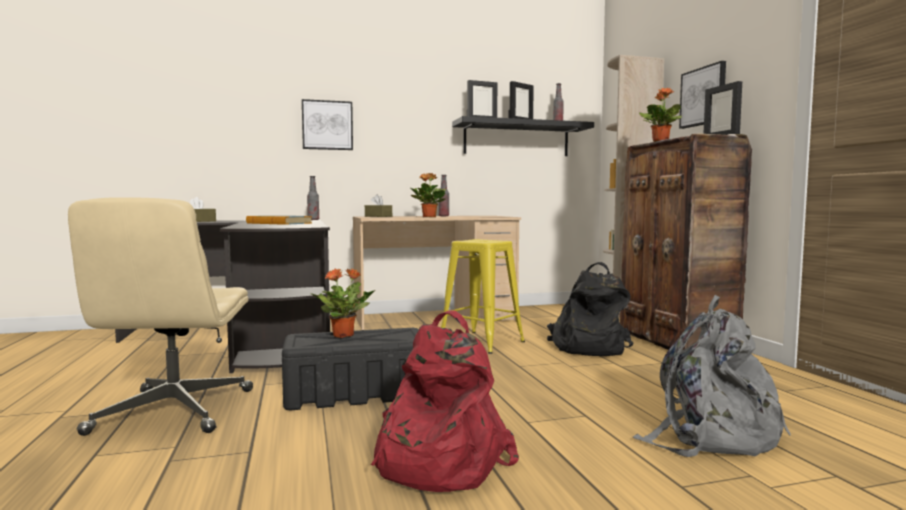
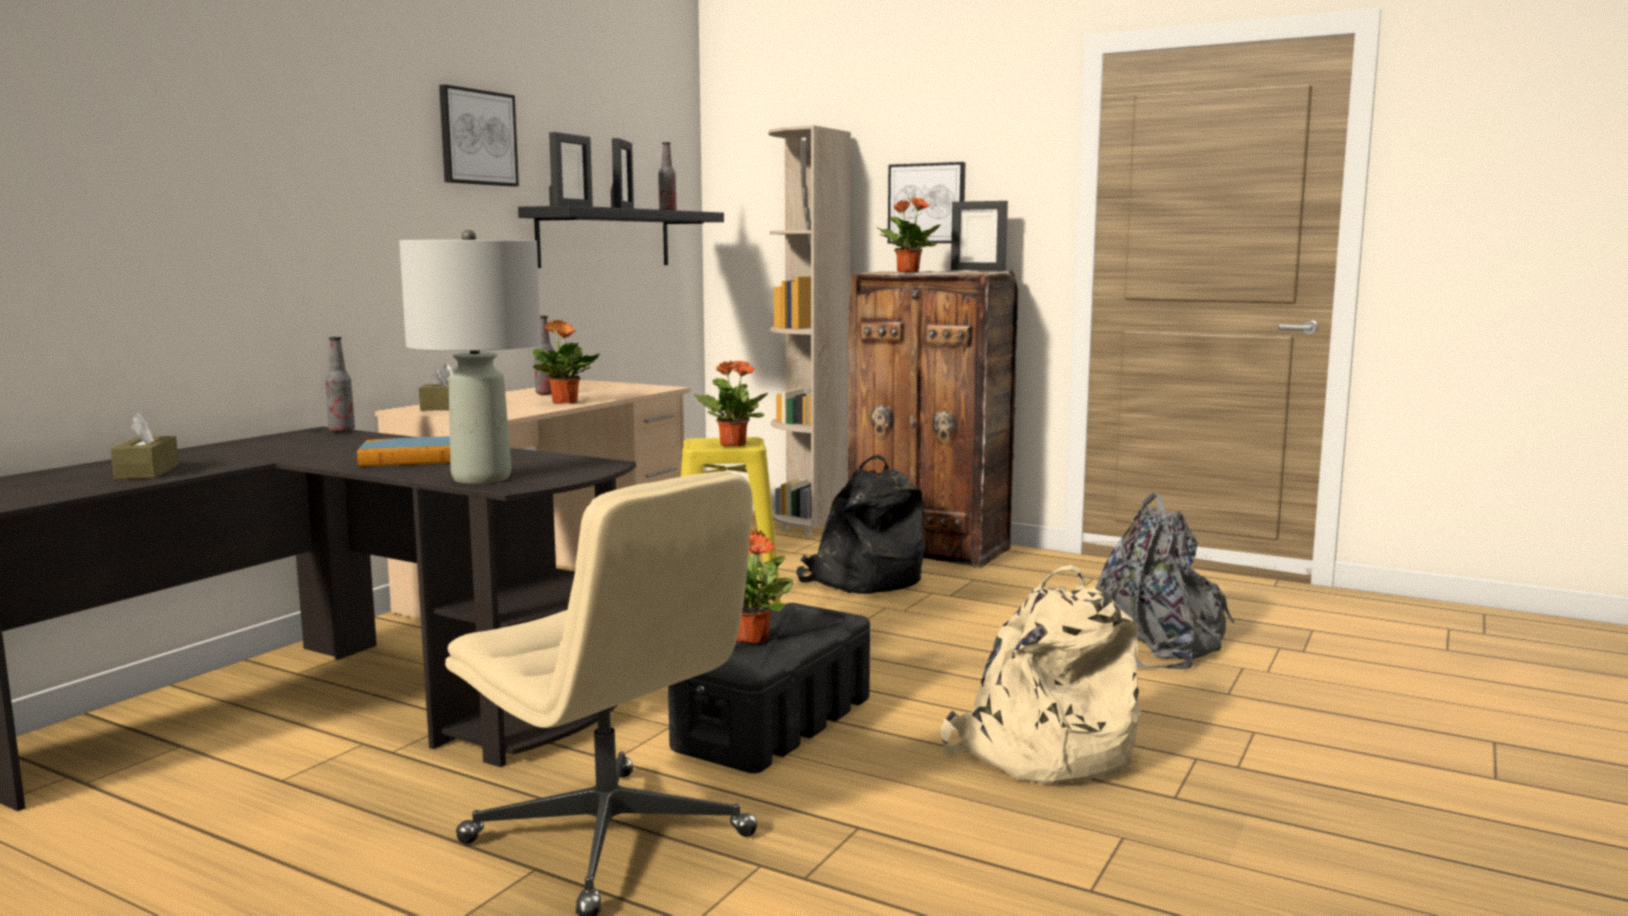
camera: 45 degrees left, 5 degrees up
picture [302,99,353,150] -> picture moved to [439,85,519,186]
red backpack [371,310,519,492] -> beige backpack [941,565,1141,784]
none -> grey table lamp [399,230,541,484]
none -> potted plant [694,361,768,447]

